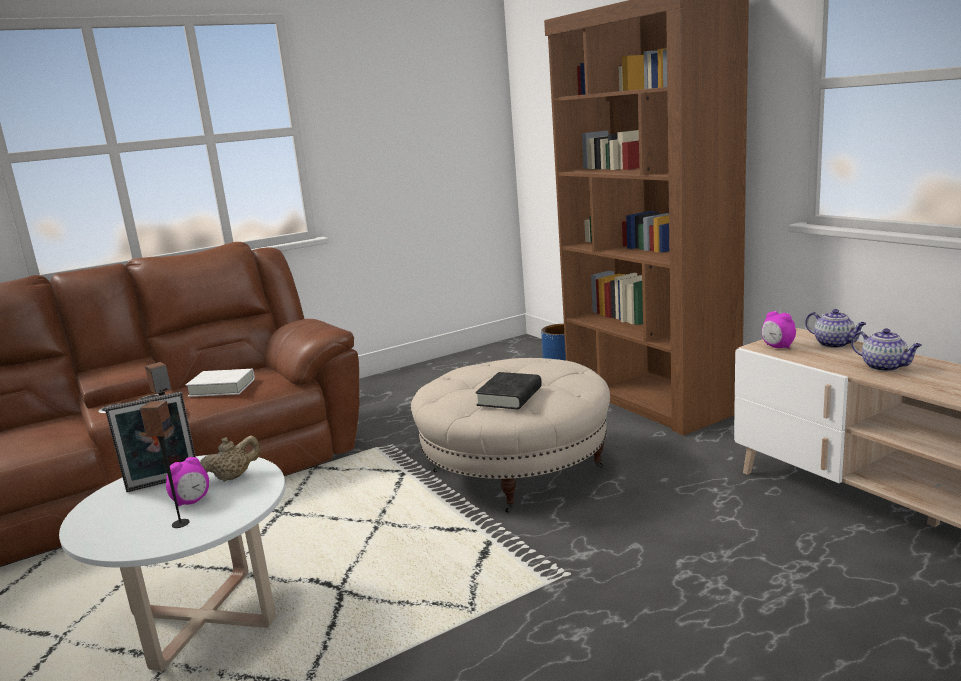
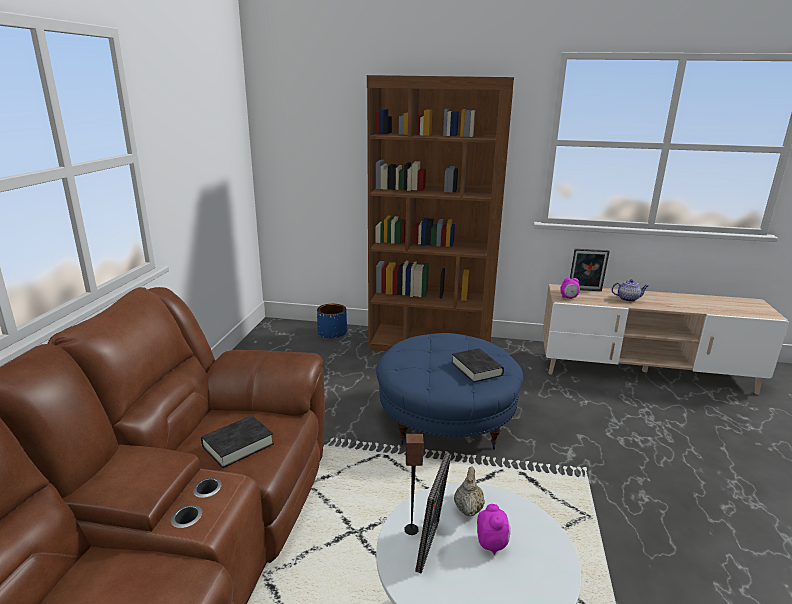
camera: 50 degrees left, 5 degrees up
speaker [140,401,189,528] -> none
white book [185,369,255,397] -> black book [201,416,274,468]
beige ottoman [411,358,610,513] -> blue ottoman [376,333,523,450]
teapot [805,309,866,348] -> picture frame [570,248,610,291]

